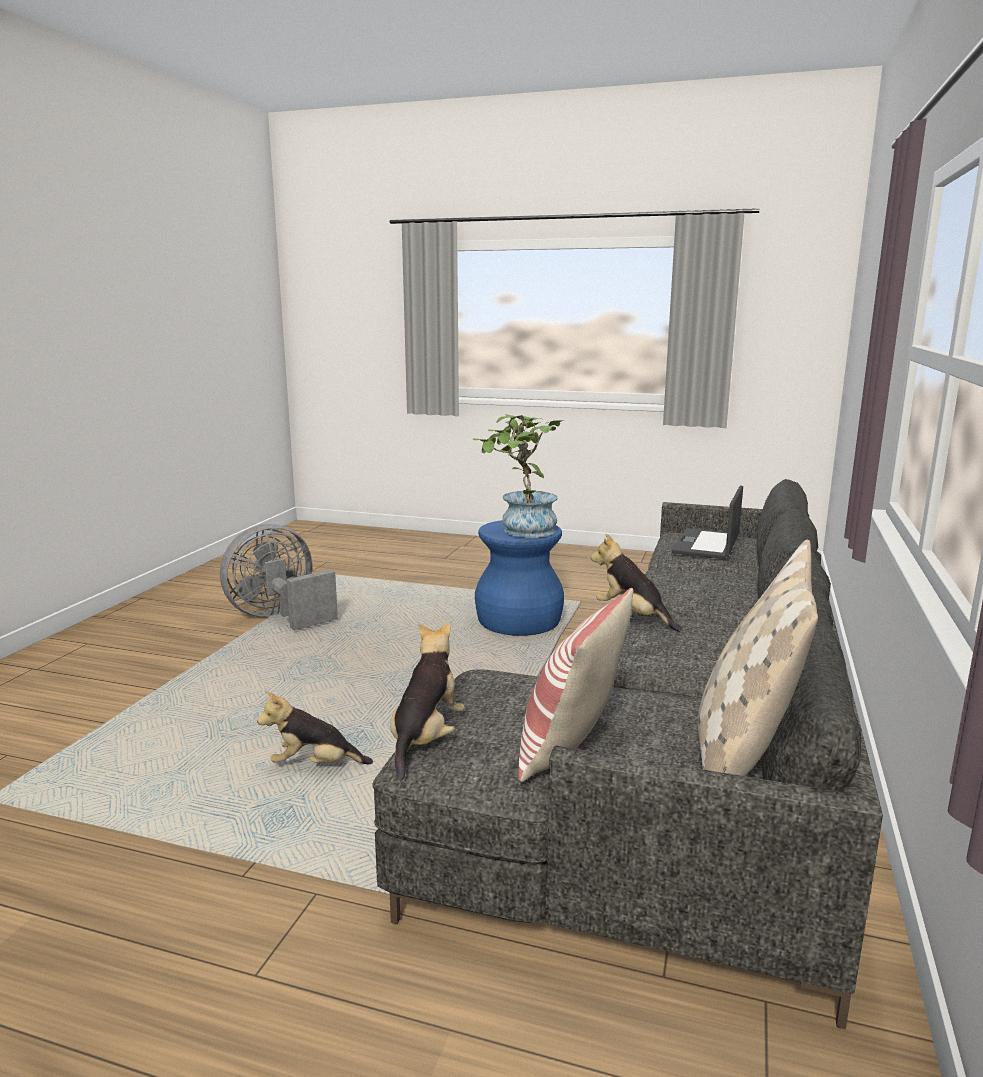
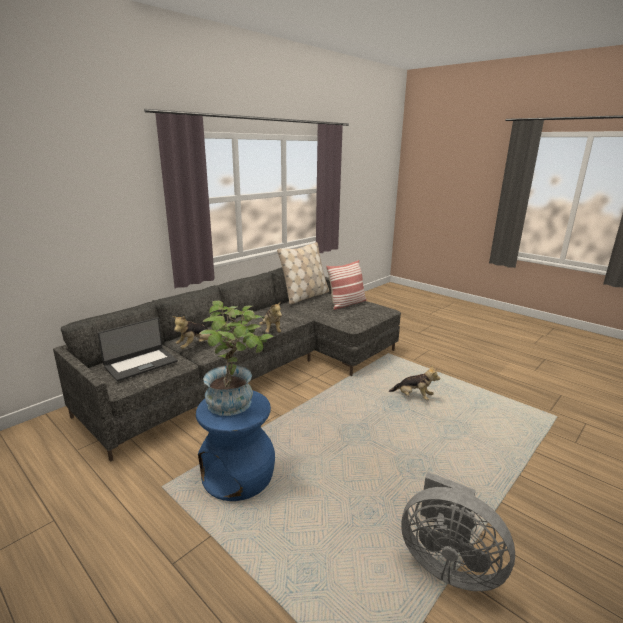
camera: 155 degrees left, 5 degrees up
grey fan [220,524,338,631] -> grey fan turned 45 degrees clockwise [401,472,515,591]
plush toy [390,622,465,780] -> plush toy moved to [172,316,212,349]

